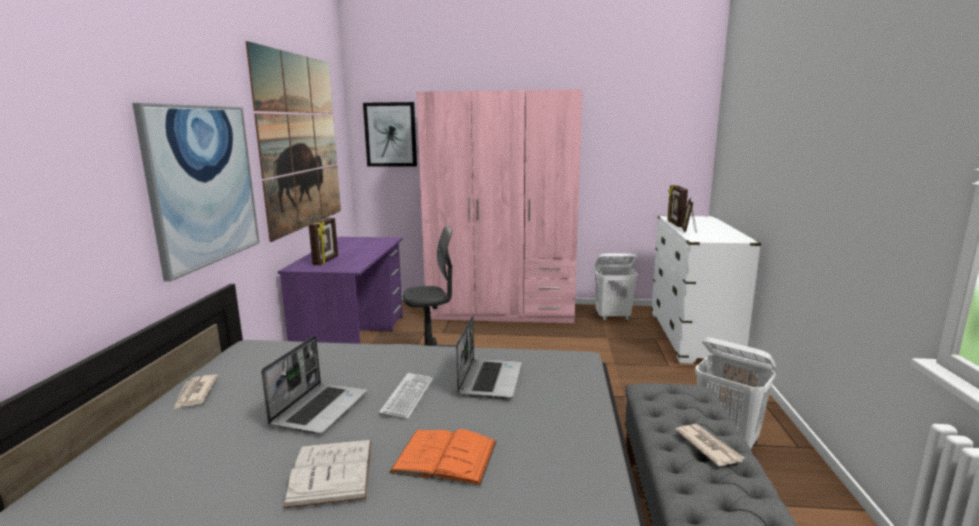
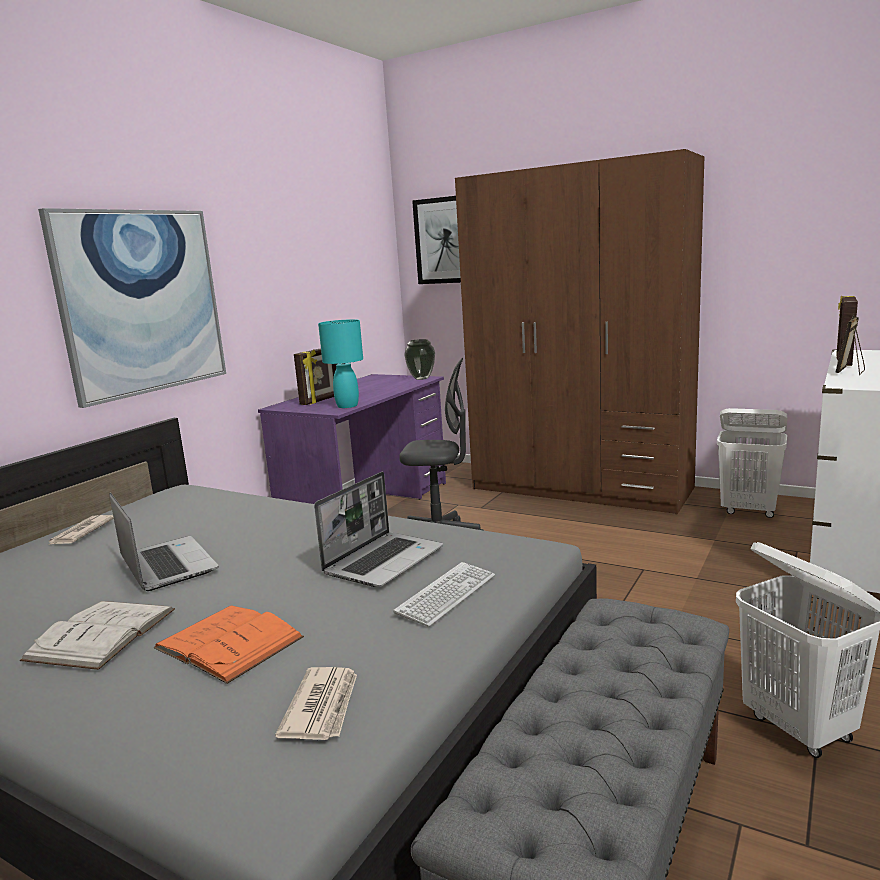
camera: 25 degrees right, 0 degrees up
picture [246,41,341,242] -> none
laptop [261,336,367,434] -> laptop turned 75 degrees counterclockwise [110,493,219,591]
keyboard [379,373,433,419] -> keyboard moved to [394,562,495,627]
pink wardrobe [416,89,582,324] -> brown wardrobe [455,149,704,514]
newspaper [675,424,745,467] -> newspaper moved to [275,667,357,740]
none -> turquoise table lamp [318,319,363,408]
none -> vase [404,339,435,380]

